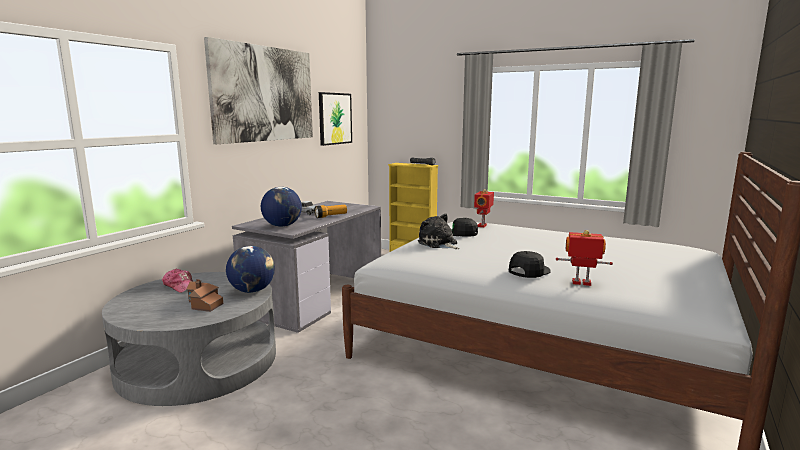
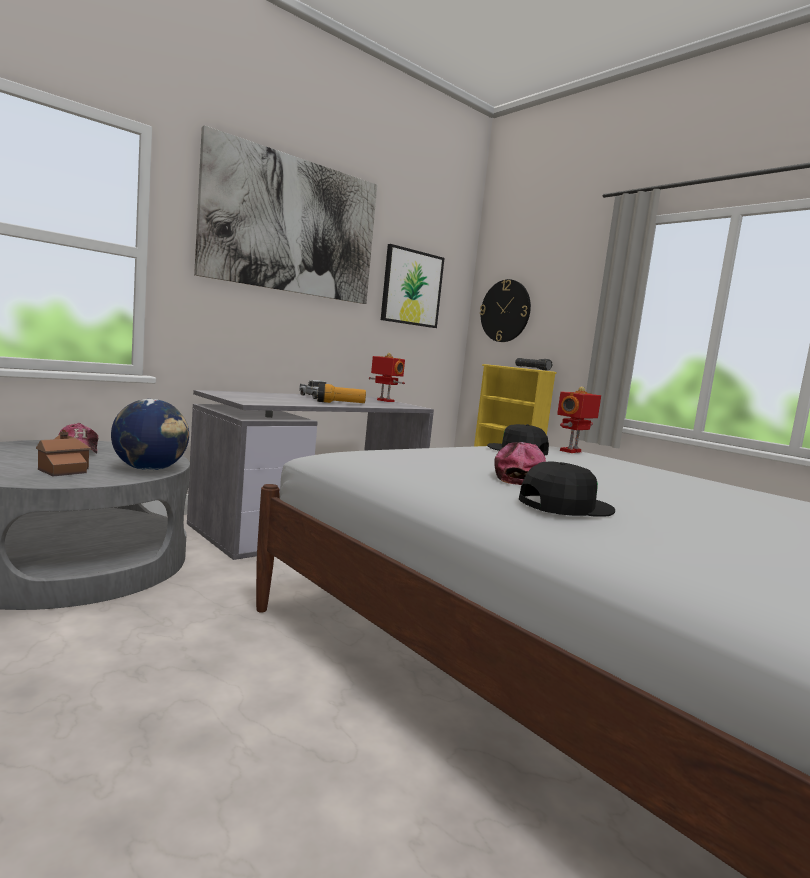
camera: 20 degrees right, 5 degrees down
globe [261,187,302,227] -> none
plush toy [418,214,460,249] -> none
toy robot [556,230,613,286] -> toy robot moved to [369,353,405,402]
none -> wall clock [480,279,531,342]
none -> cap [494,442,546,485]

